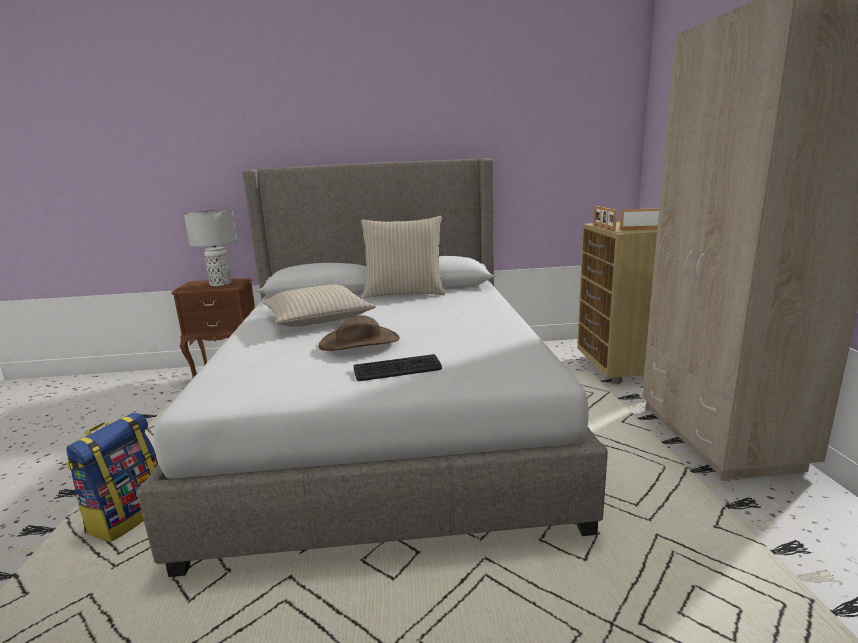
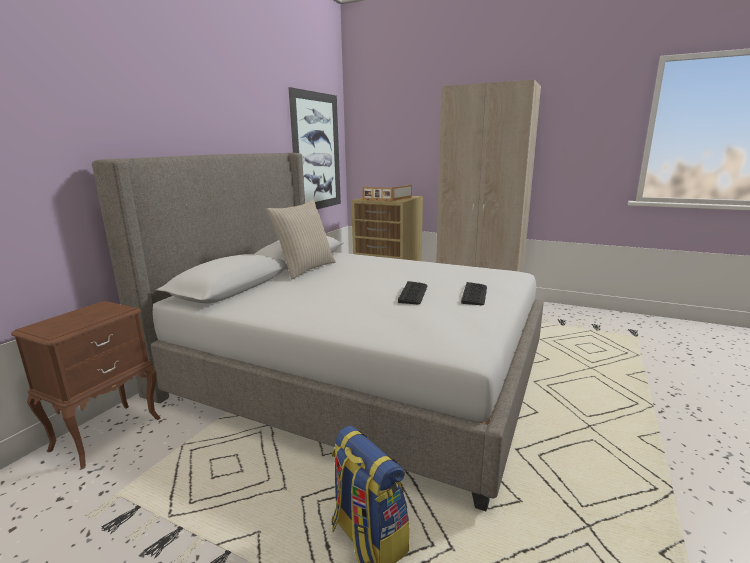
camera: 60 degrees left, 0 degrees up
white table lamp [184,210,237,286] -> none
beige pillow [262,284,376,327] -> none
brown hat [319,315,400,351] -> keyboard [398,281,427,304]
none -> picture [288,87,341,209]

